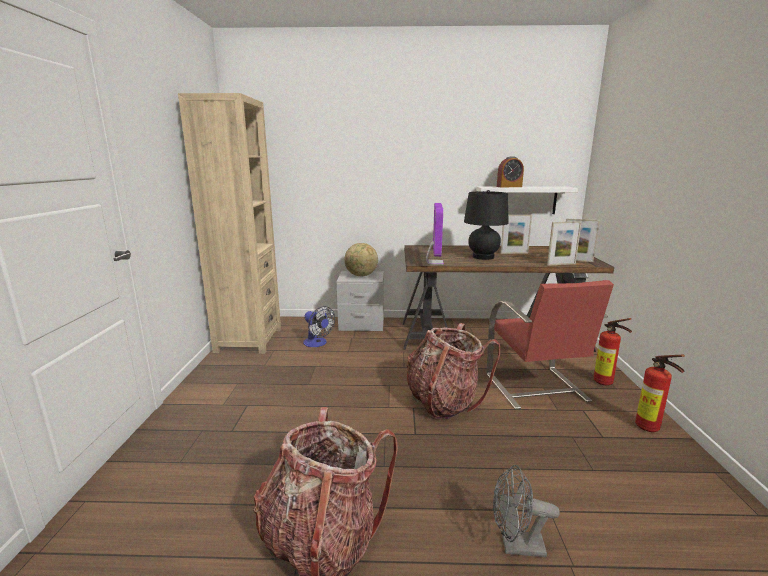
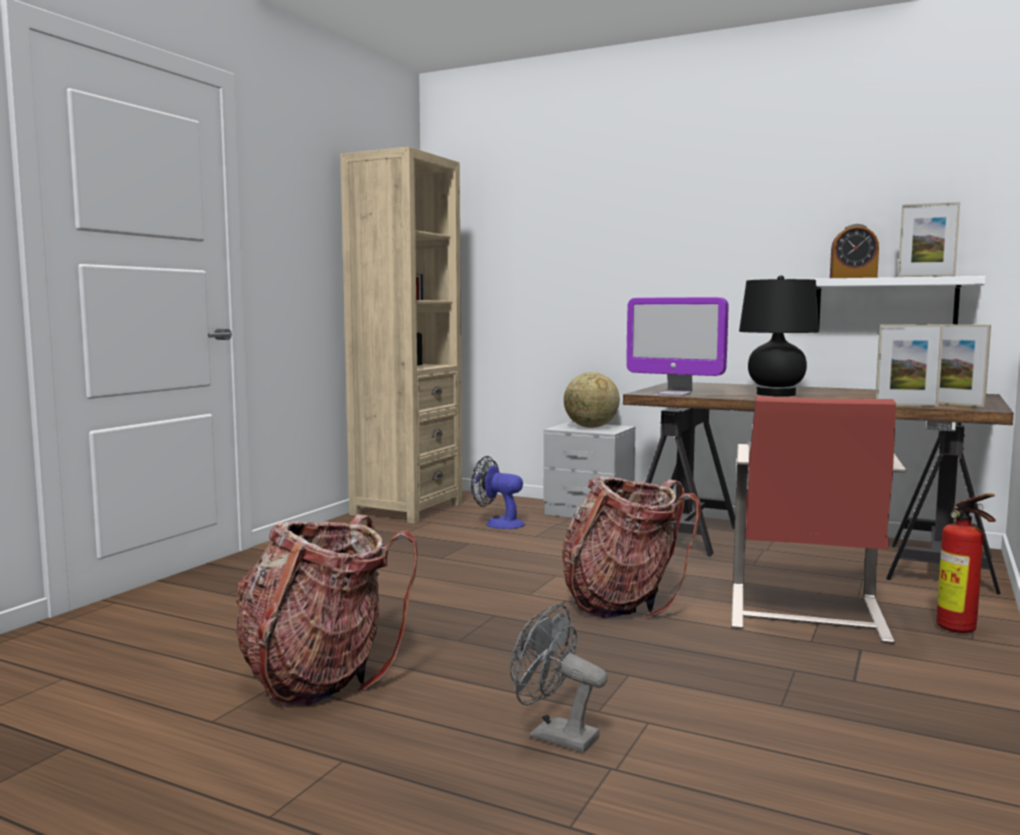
camera: 25 degrees right, 10 degrees down
fan [303,306,335,347] -> fan turned 135 degrees clockwise [471,456,525,529]
monitor [426,203,444,265] -> monitor turned 90 degrees clockwise [626,297,728,396]
picture frame [500,215,532,254] -> picture frame moved to [898,202,960,277]
fire extinguisher [635,354,685,432] -> none

